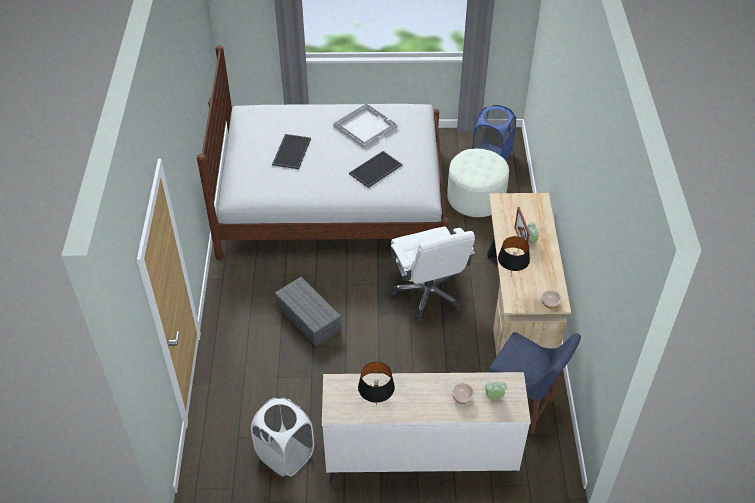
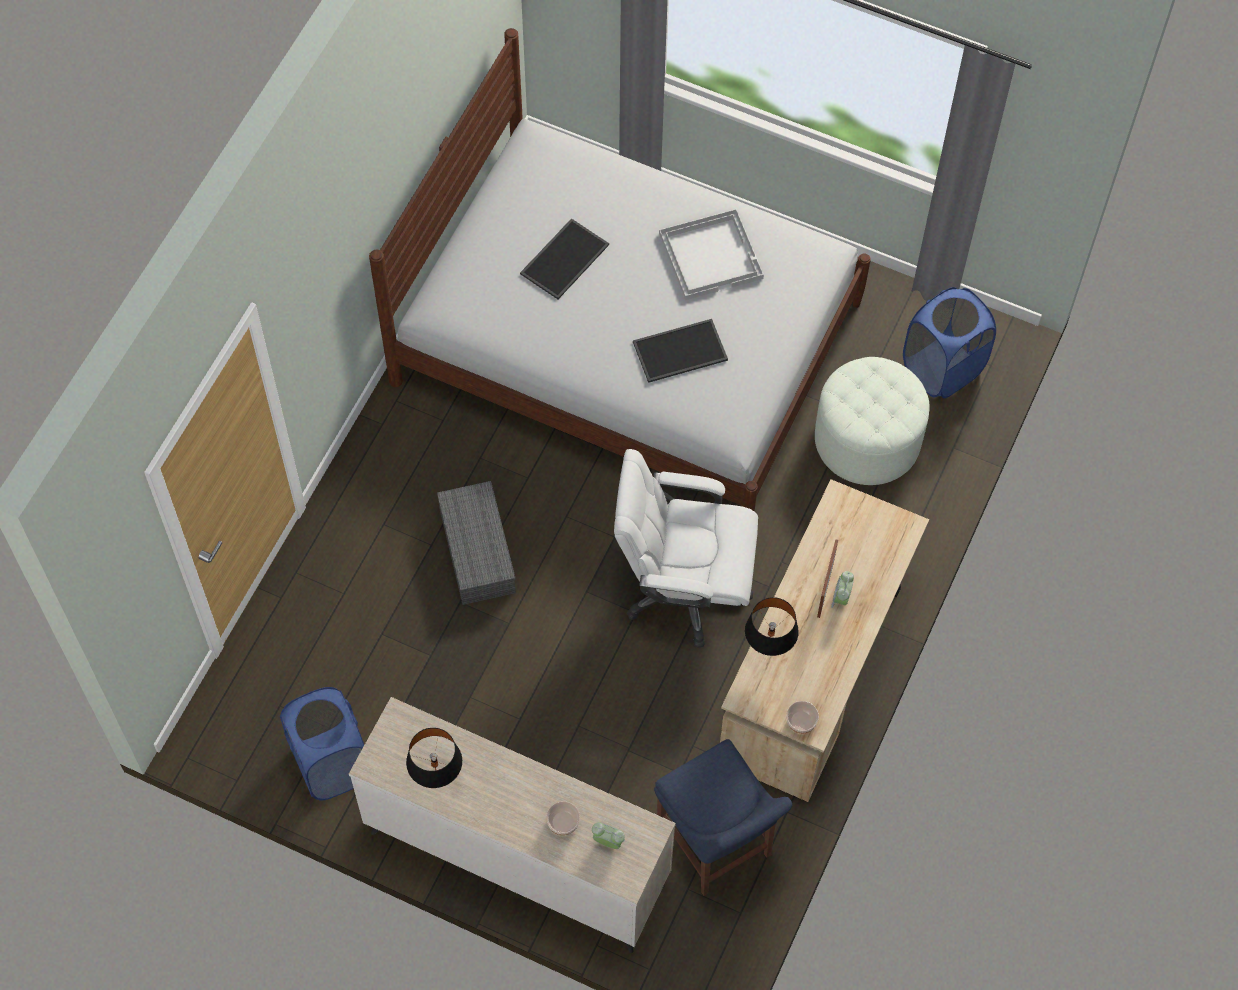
camera: 25 degrees right, 15 degrees up
white laundry basket [251,397,314,477] -> blue laundry basket [280,687,364,801]
white office chair [390,226,475,322] -> white office chair turned 90 degrees clockwise [614,449,758,648]

